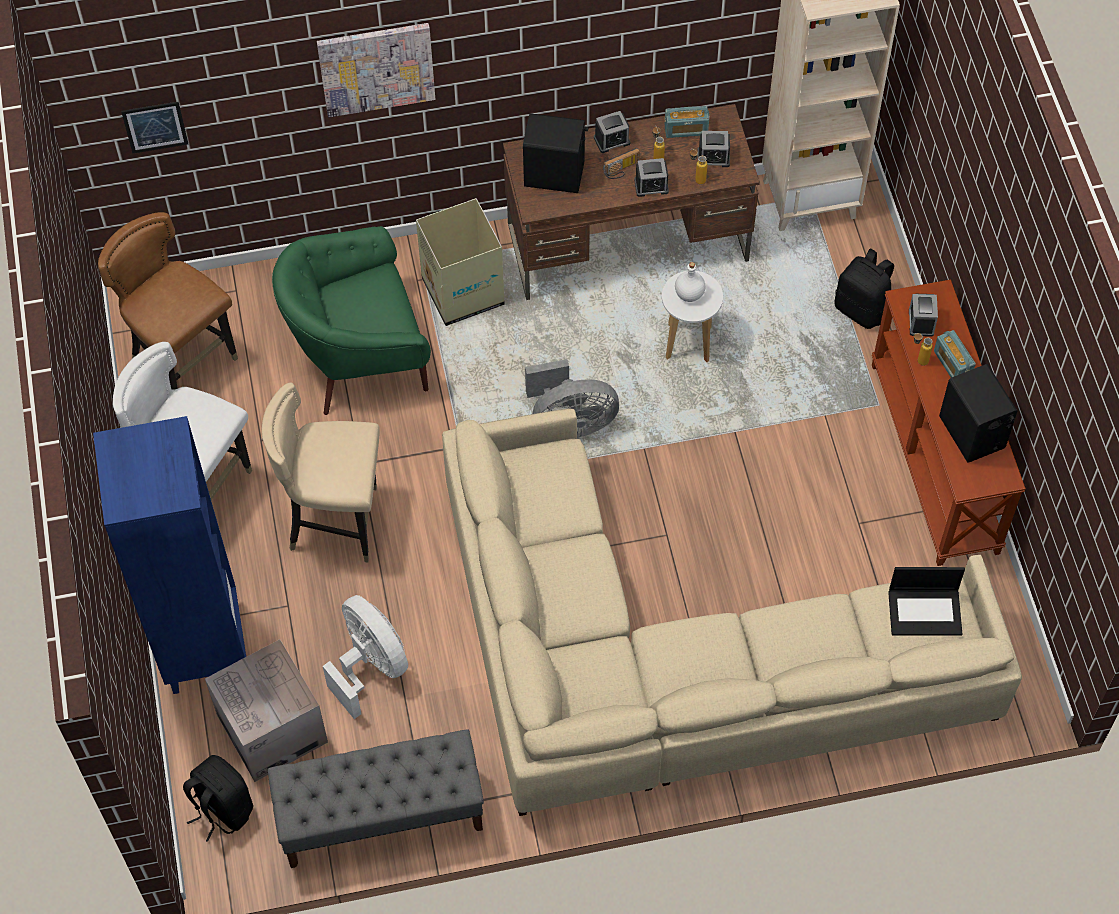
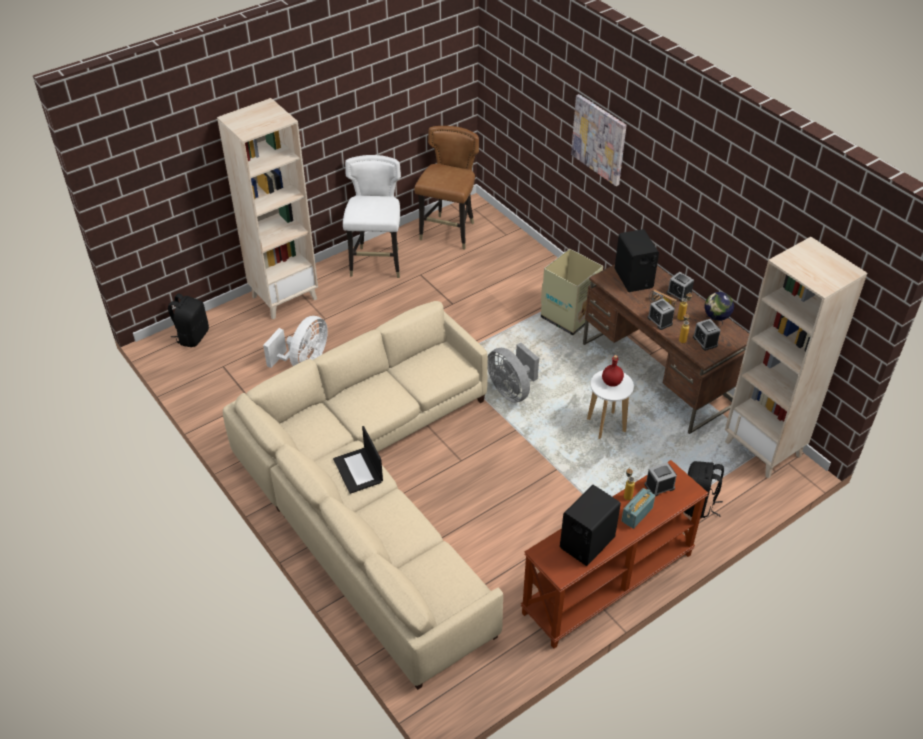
camera: 65 degrees right, 15 degrees down
blue bookcase [93,416,246,694] -> beige bookcase [217,98,318,319]
picture [121,102,188,153] -> none
cardboard box [205,639,328,782] -> none
beige chair [262,382,380,562] -> none
grey bench [268,729,484,868] -> none
green armchair [272,226,431,415] -> none
radio [664,106,710,138] -> globe [704,292,734,327]
white bottle [675,262,706,302] -> red bottle [602,355,624,387]
laptop [888,567,965,636] -> laptop moved to [333,426,383,494]

